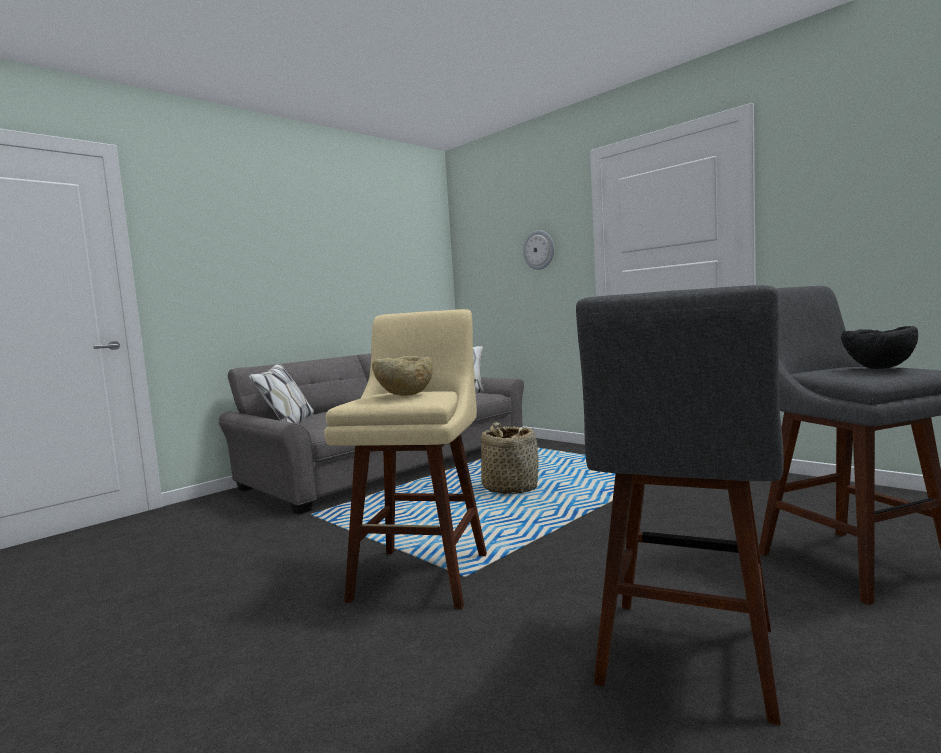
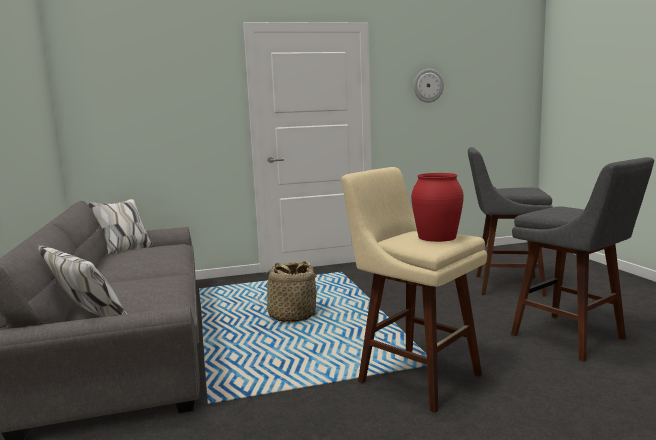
camera: 60 degrees left, 5 degrees up
beige bowl [372,356,433,396] -> red vase [411,173,464,242]
wall clock [523,230,554,270] -> wall clock moved to [414,69,444,103]
black bowl [841,326,918,369] -> none

